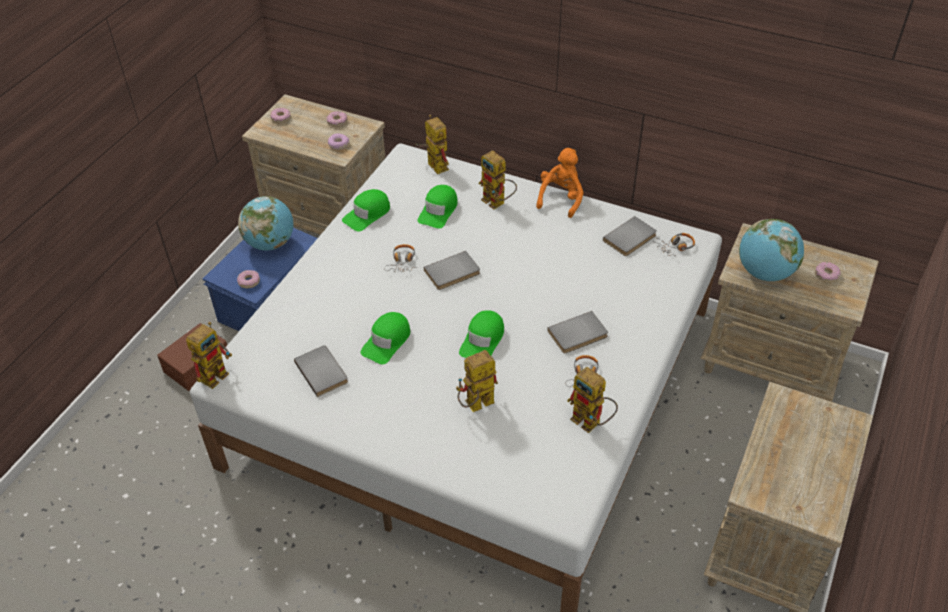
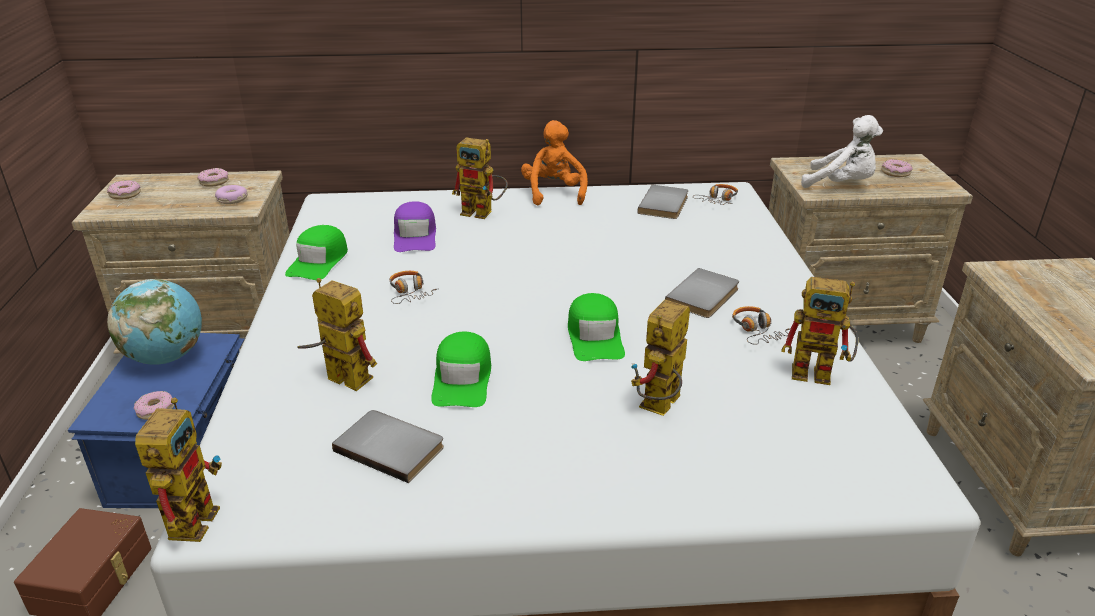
camera: 30 degrees left, 15 degrees down
toy robot [416,115,449,174] -> toy robot moved to [297,278,377,391]
green cap [417,185,458,229] -> purple cap [394,201,436,252]
grey book [424,251,480,290] -> none
globe [739,219,804,281] -> white plush toy [801,115,883,188]

